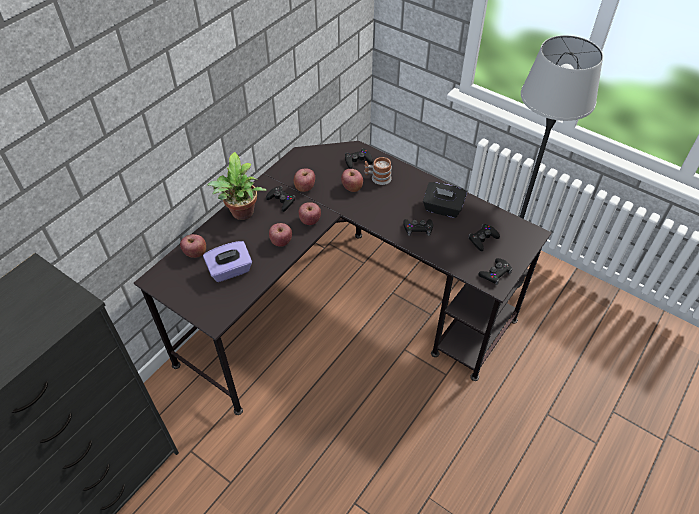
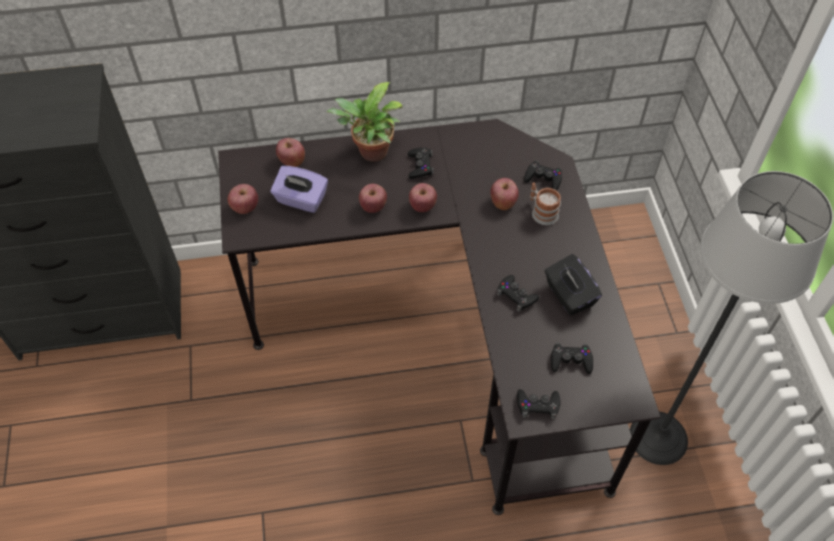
camera: 45 degrees right, 5 degrees up
apple [294,168,315,192] -> apple moved to [228,184,258,214]

